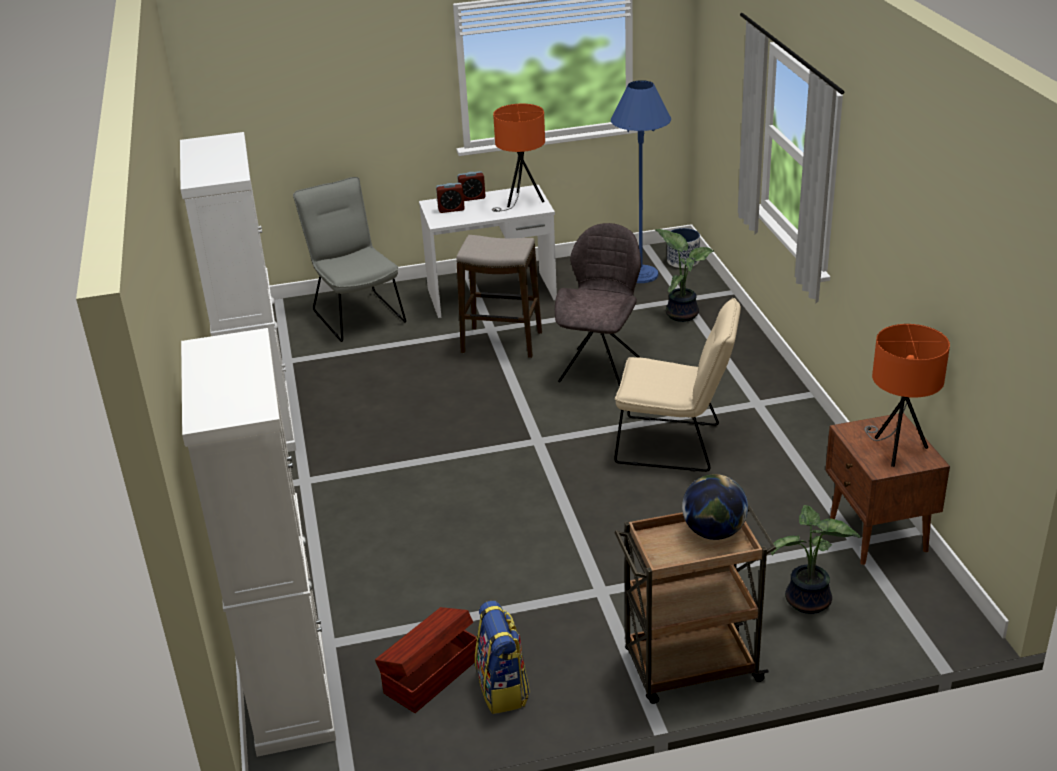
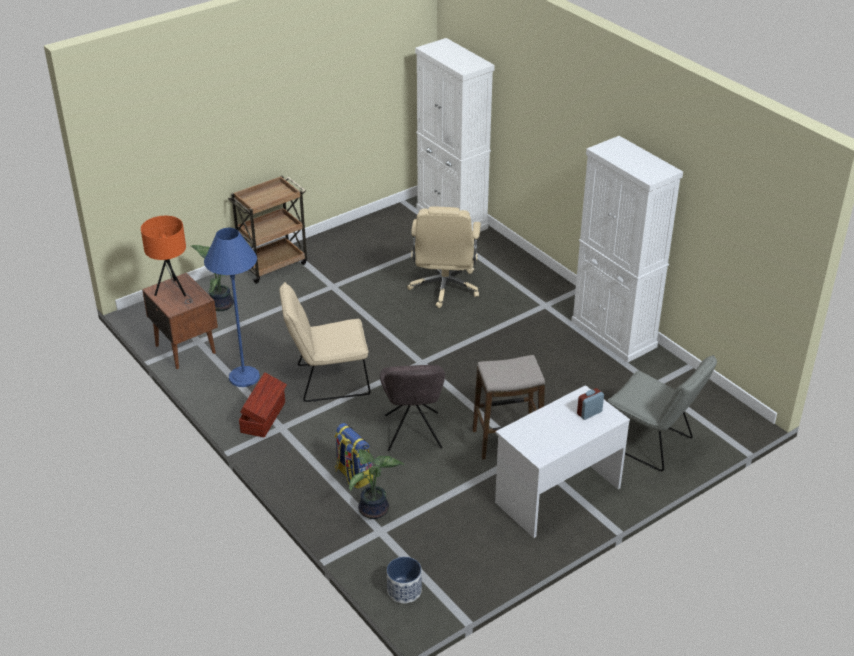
camera: 155 degrees right, 5 degrees up
brown storage box [375,607,477,713] -> brown storage box moved to [239,372,287,438]
alarm clock [457,171,486,201] -> none
backpack [475,601,530,714] -> backpack moved to [335,423,374,489]
orange table lamp [492,104,545,212] -> none
blue floor lamp [611,80,671,283] -> blue floor lamp moved to [204,228,260,387]
globe [682,474,748,540] -> none
none -> beige office chair [407,207,481,308]

